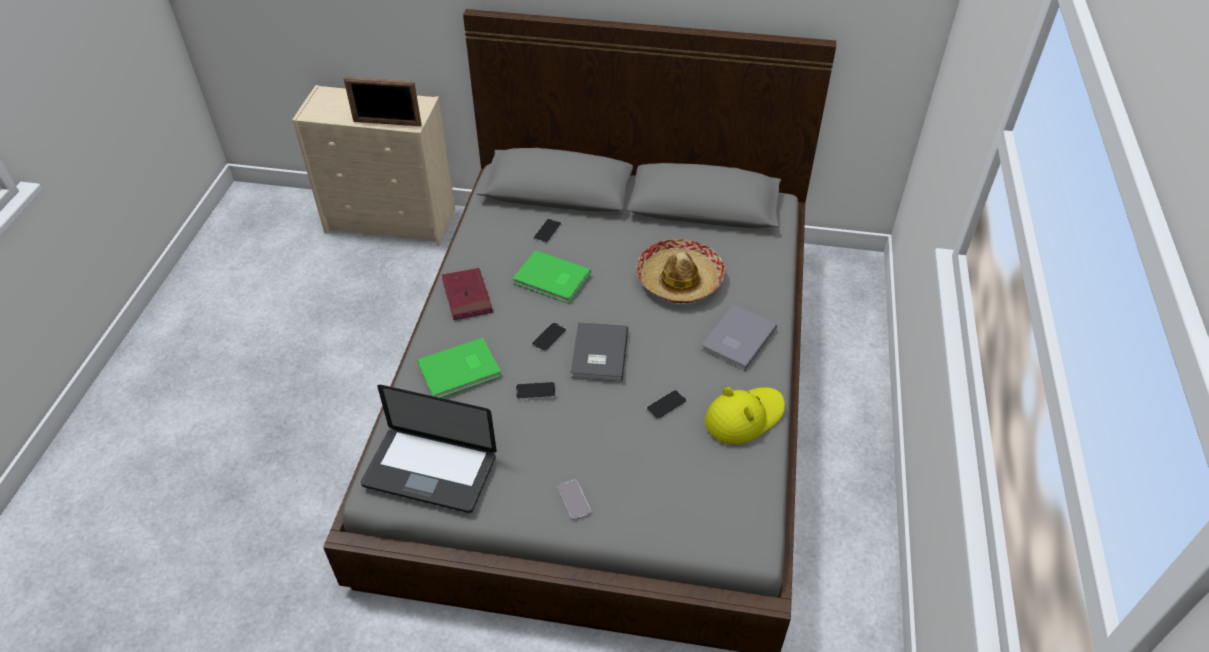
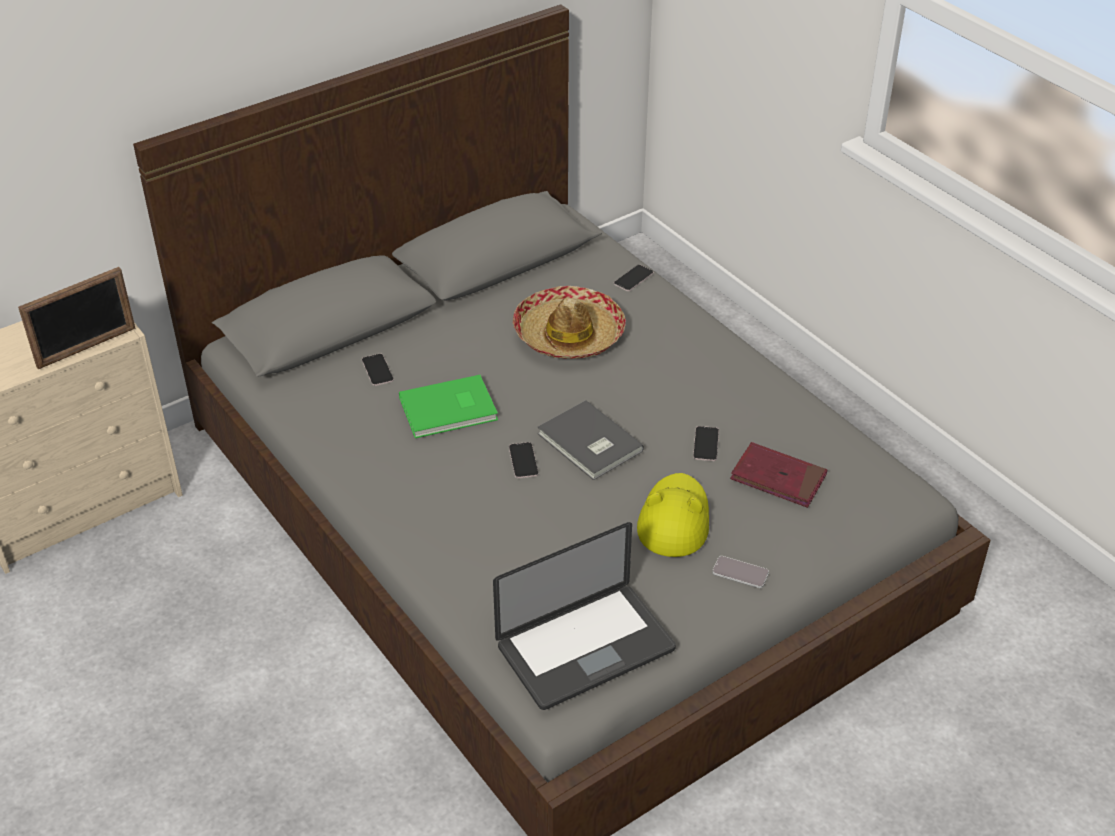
camera: 45 degrees left, 5 degrees down
green book [418,337,501,398] -> none
red book [442,268,493,320] -> red book moved to [730,442,827,508]
phone [516,382,556,400] -> phone moved to [614,265,654,291]
grey book [701,305,777,371] -> none
yellow hat [705,387,785,445] -> yellow hat moved to [637,473,709,557]

